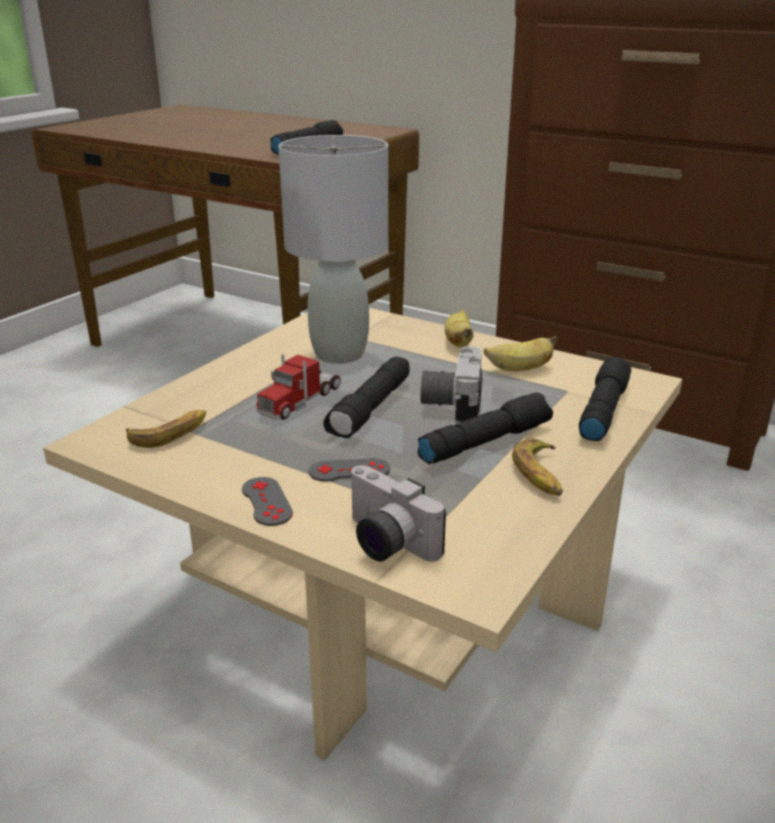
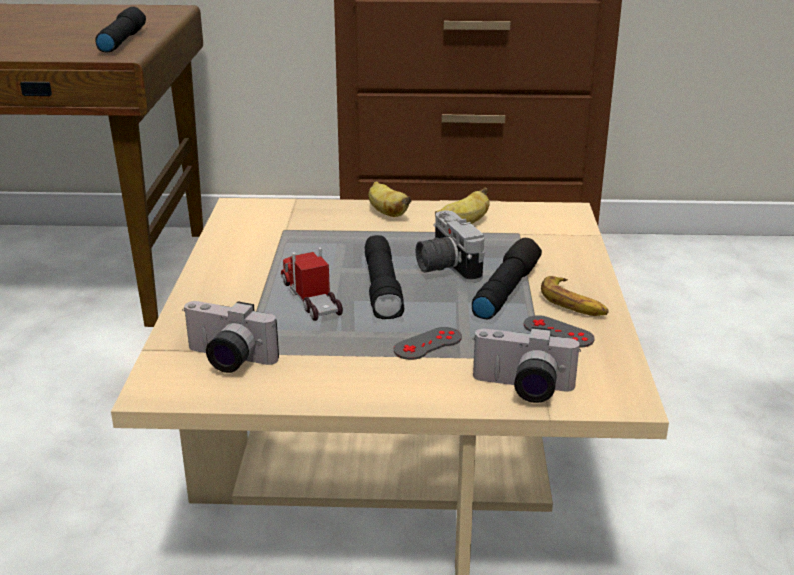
camera: 30 degrees left, 0 degrees up
banana [126,410,206,448] -> camera [182,301,279,373]
grey game controller [242,477,293,526] -> grey game controller moved to [524,315,595,348]
toy truck [256,354,341,420] -> toy truck turned 150 degrees clockwise [281,247,343,321]
grey table lamp [279,135,388,364] -> none
black flashlight [579,357,631,441] -> none

